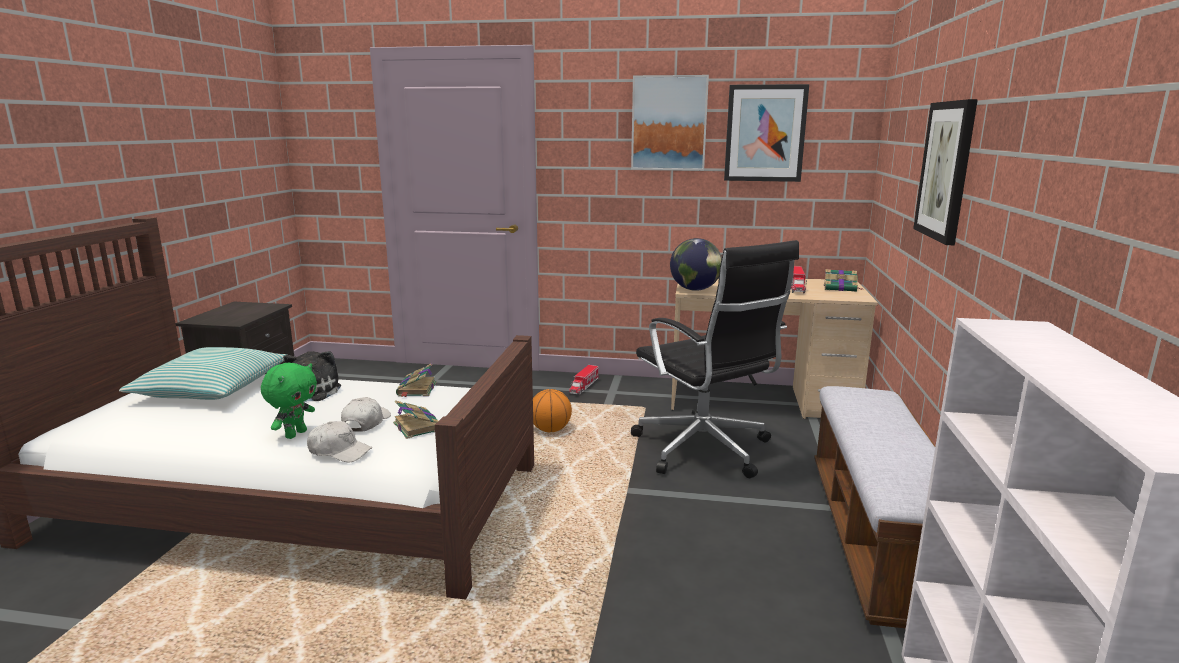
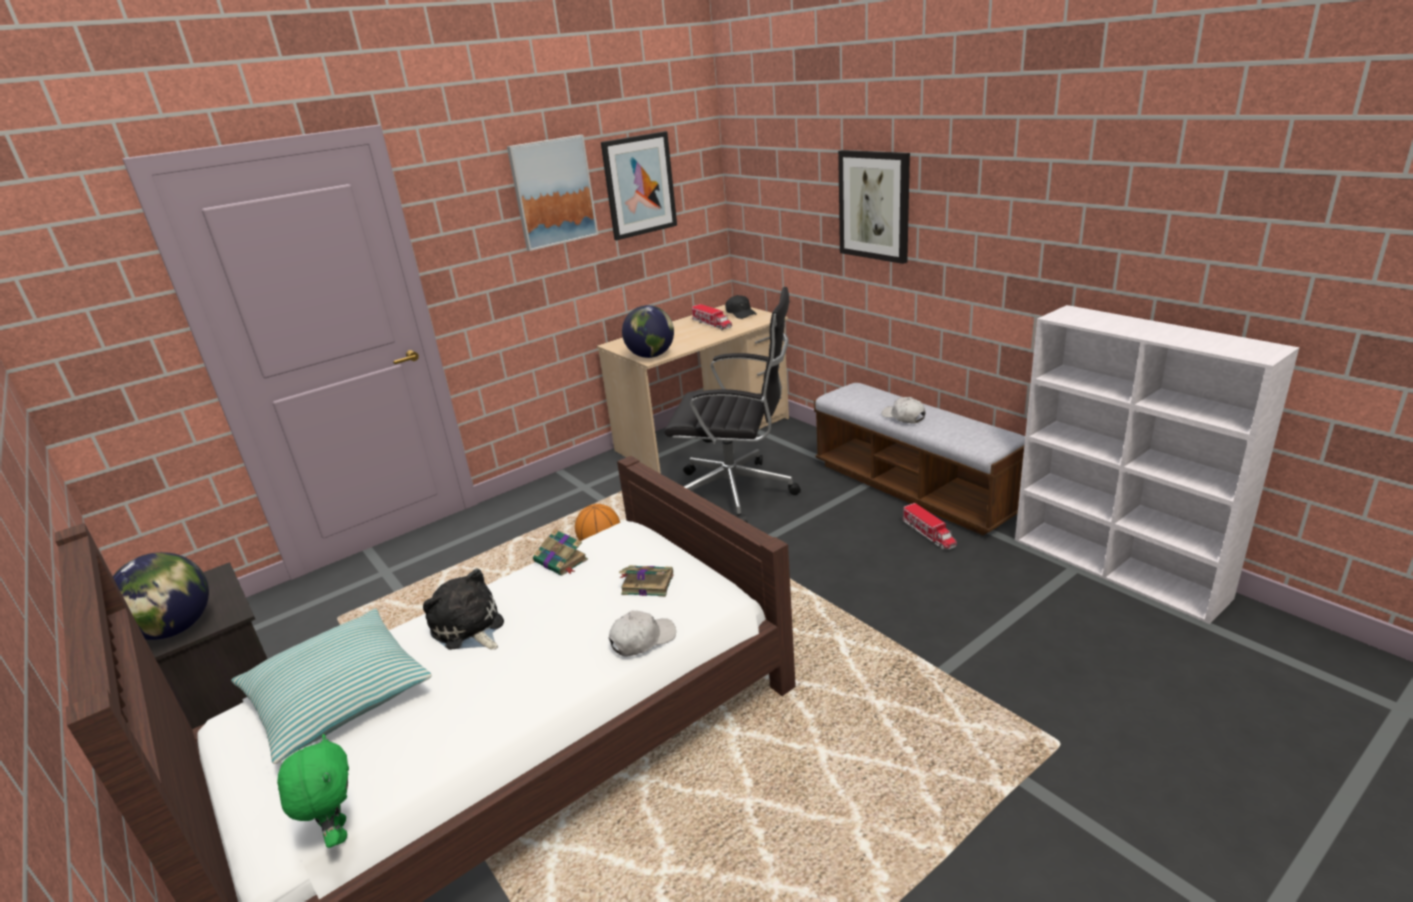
camera: 45 degrees left, 10 degrees up
green plush toy [261,363,317,439] -> green plush toy moved to [277,734,349,848]
white cap [341,397,391,432] -> white cap moved to [882,397,926,424]
toy truck [569,365,599,395] -> toy truck moved to [903,503,957,550]
book [824,269,863,292] -> black cap [725,295,757,319]
none -> globe [113,552,209,640]

